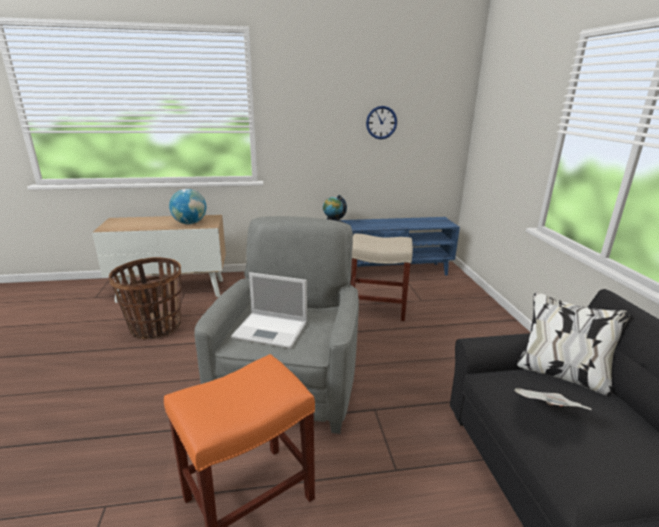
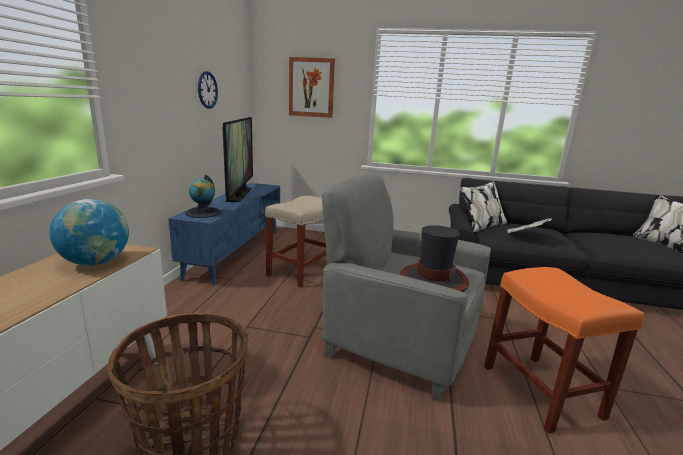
camera: 70 degrees left, 5 degrees down
laptop [231,272,307,349] -> hat [400,225,469,292]
none -> television [223,117,253,202]
none -> picture [289,57,335,118]

